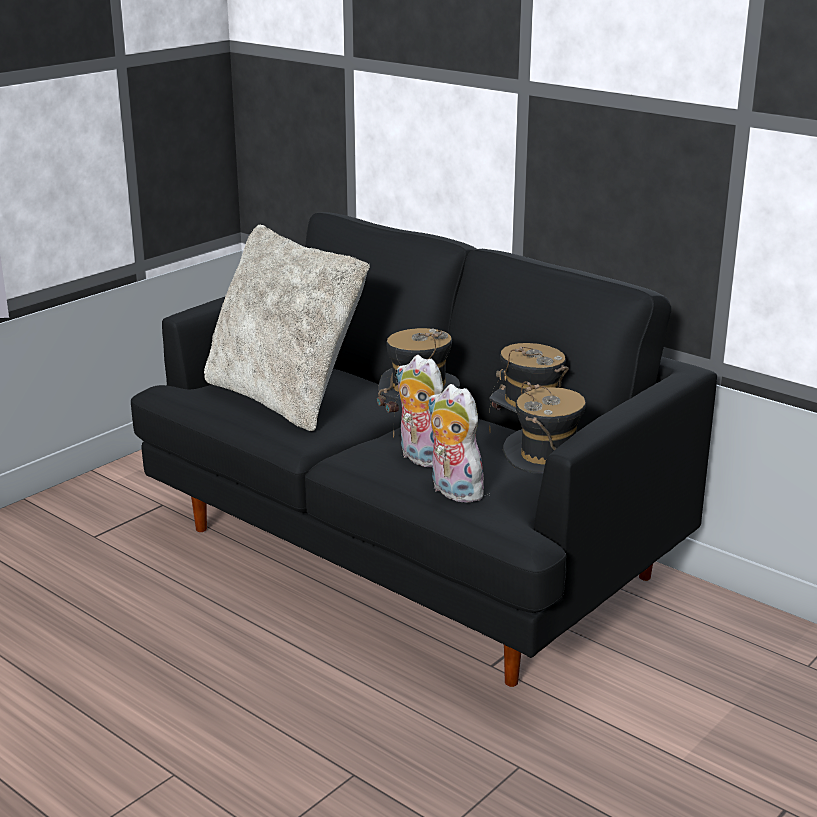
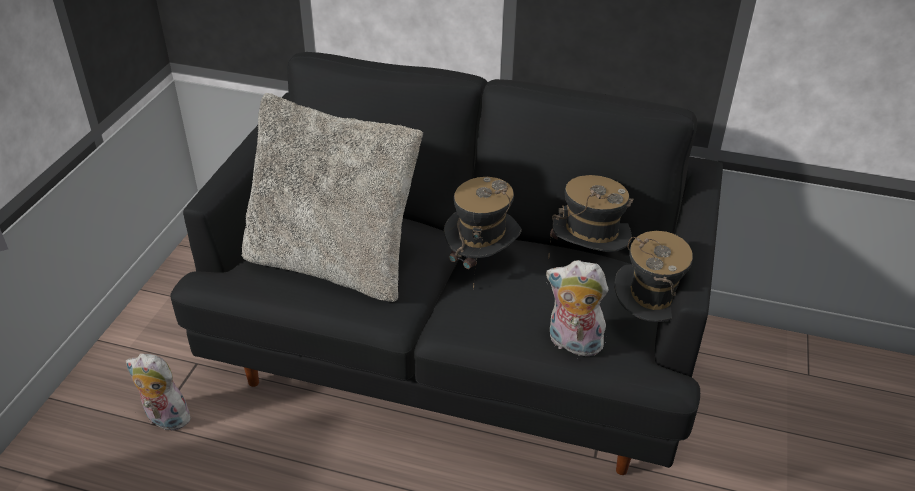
camera: 25 degrees left, 15 degrees up
plush toy [397,355,443,468] -> plush toy moved to [126,353,190,433]

